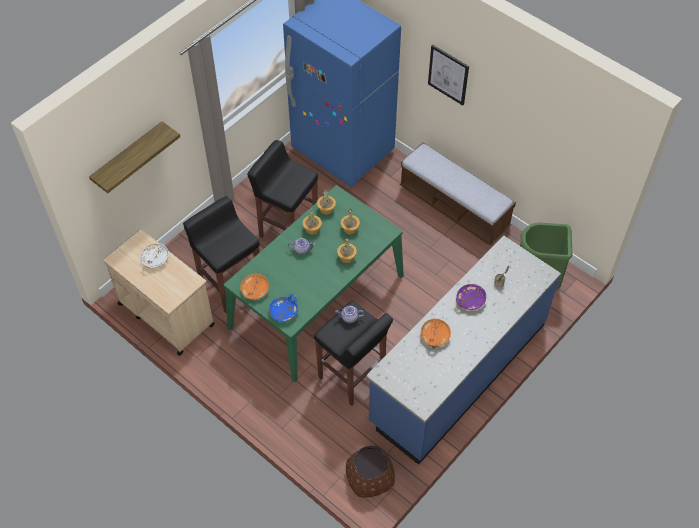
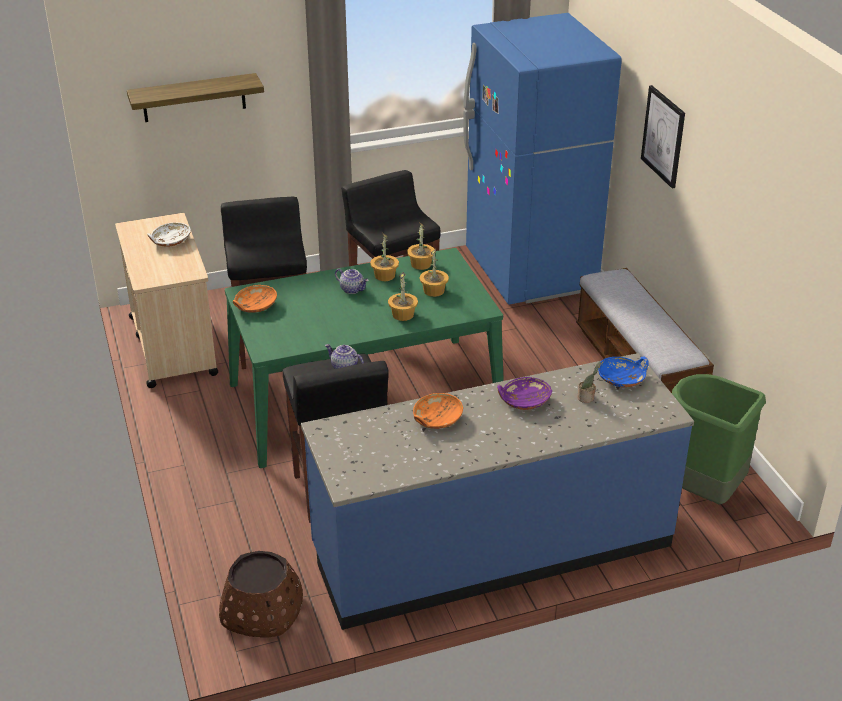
camera: 30 degrees right, 20 degrees down
blue bowl [269,294,298,322] -> blue bowl moved to [598,356,649,387]

